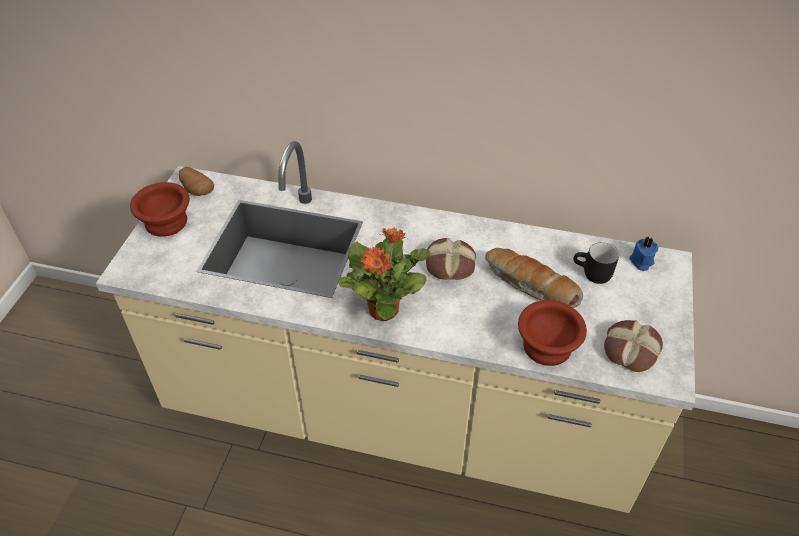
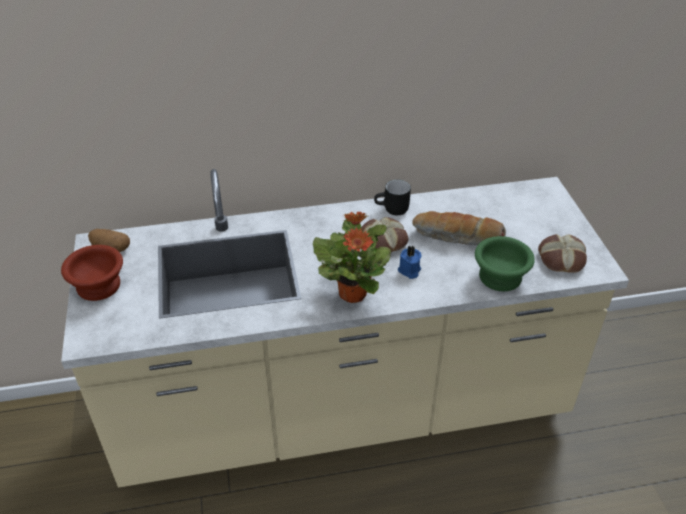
camera: 25 degrees left, 5 degrees down
brown bowl [518,300,587,366] -> green bowl [475,236,535,291]
black mug [574,242,619,284] -> black mug moved to [374,180,411,215]
blue candle [629,236,658,271] -> blue candle moved to [398,245,422,279]

